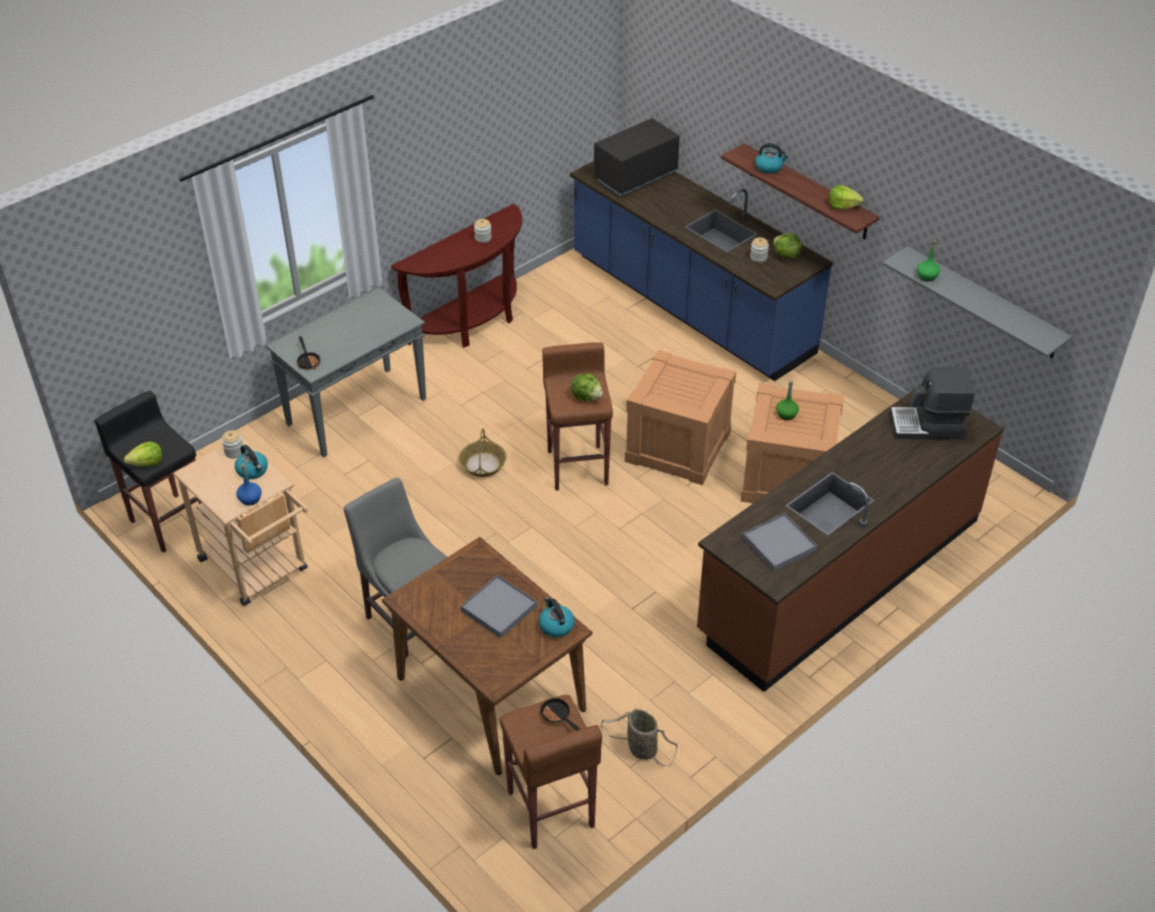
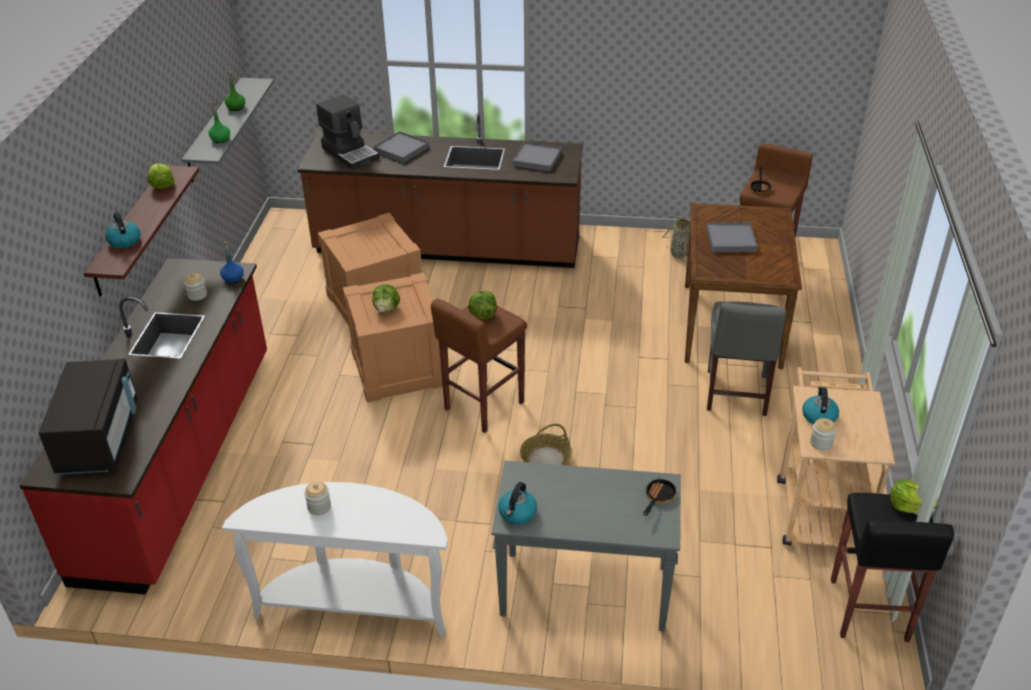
camera: 130 degrees left, 5 degrees down
blue bottle [236,464,262,505] -> blue bottle moved to [220,242,243,284]
brown console table [391,204,522,347] -> white console table [222,482,448,637]
kettle [539,597,575,637] -> kettle moved to [498,482,537,524]
blue counter [570,161,833,381] -> red counter [19,258,267,595]
black microwave [594,118,680,196] -> black microwave turned 105 degrees counterclockwise [39,358,137,475]
lettuce [774,233,802,259] -> lettuce moved to [372,284,400,312]
green bottle [776,381,799,420] -> green bottle moved to [225,71,245,111]
none -> grey tray [373,131,429,163]

